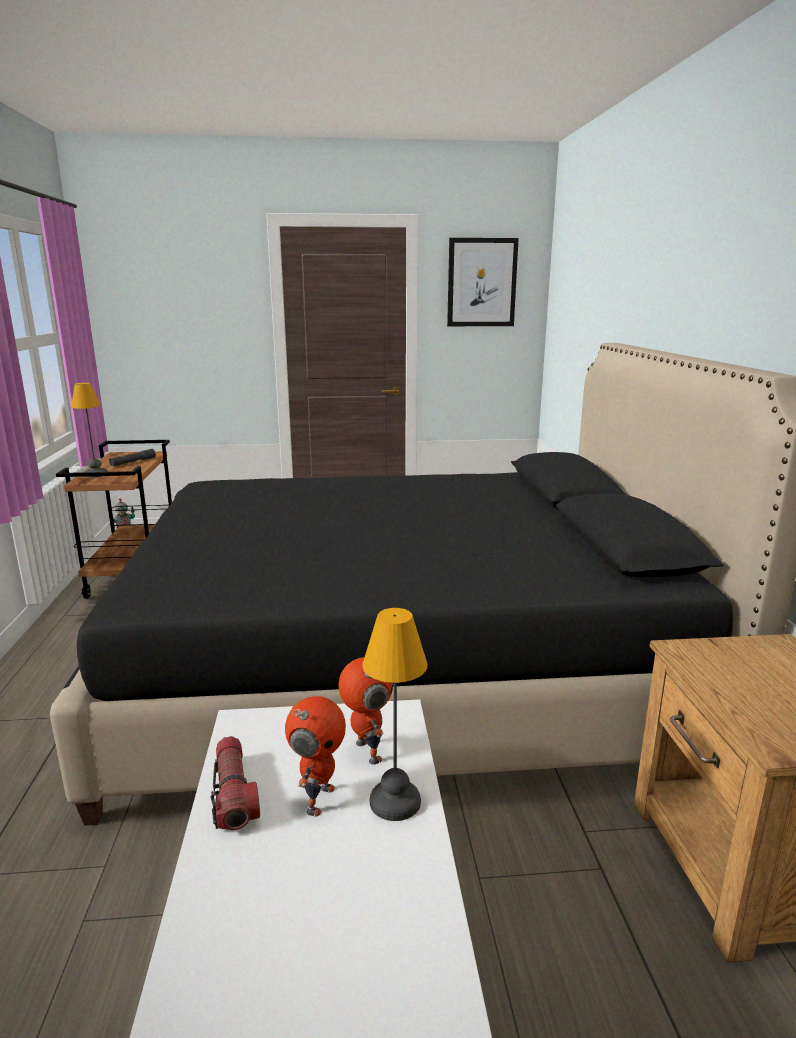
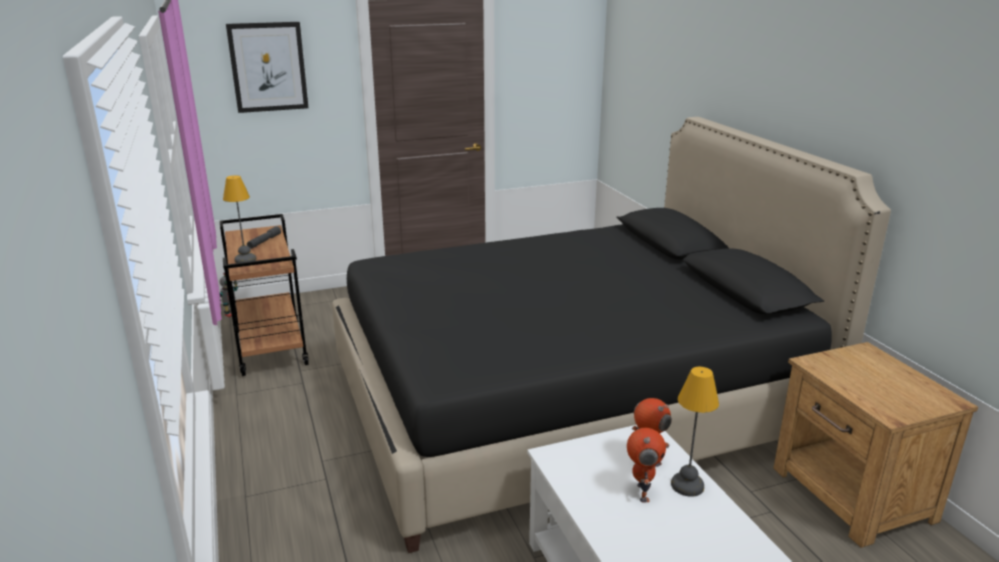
camera: 15 degrees left, 5 degrees up
flashlight [211,736,260,830] -> none
picture [447,238,519,326] -> picture moved to [226,22,309,113]

